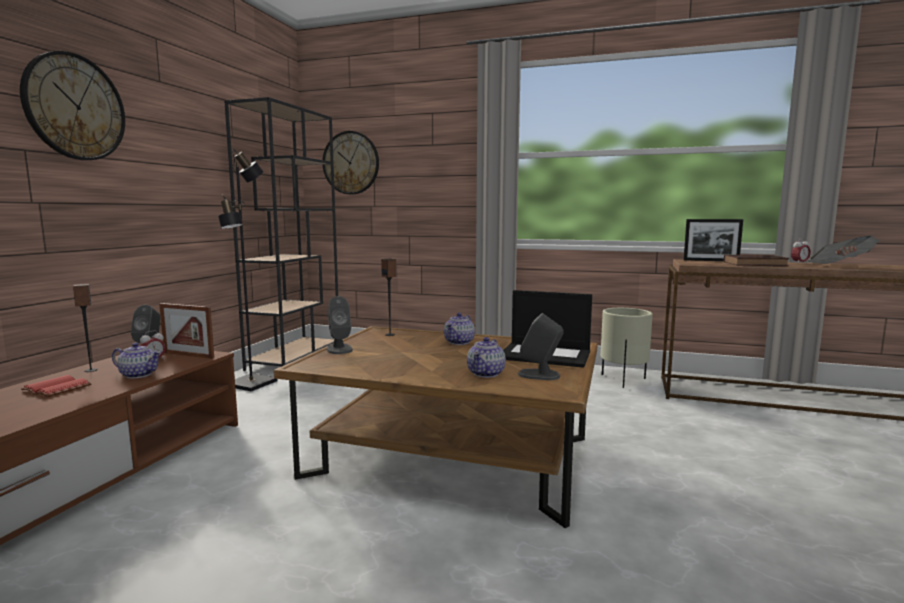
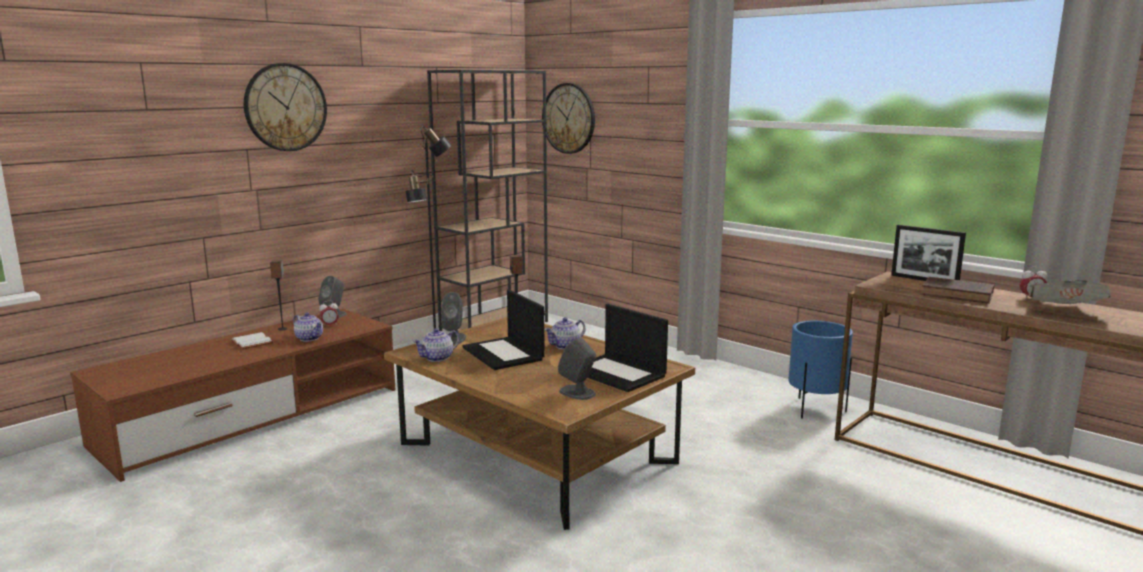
camera: 25 degrees right, 5 degrees up
red book [21,375,91,397] -> white book [231,332,274,349]
picture frame [159,303,214,359] -> none
teapot [467,337,506,378] -> teapot moved to [413,328,460,362]
beige planter [601,308,653,388] -> blue planter [789,321,853,418]
none -> laptop [462,289,545,370]

